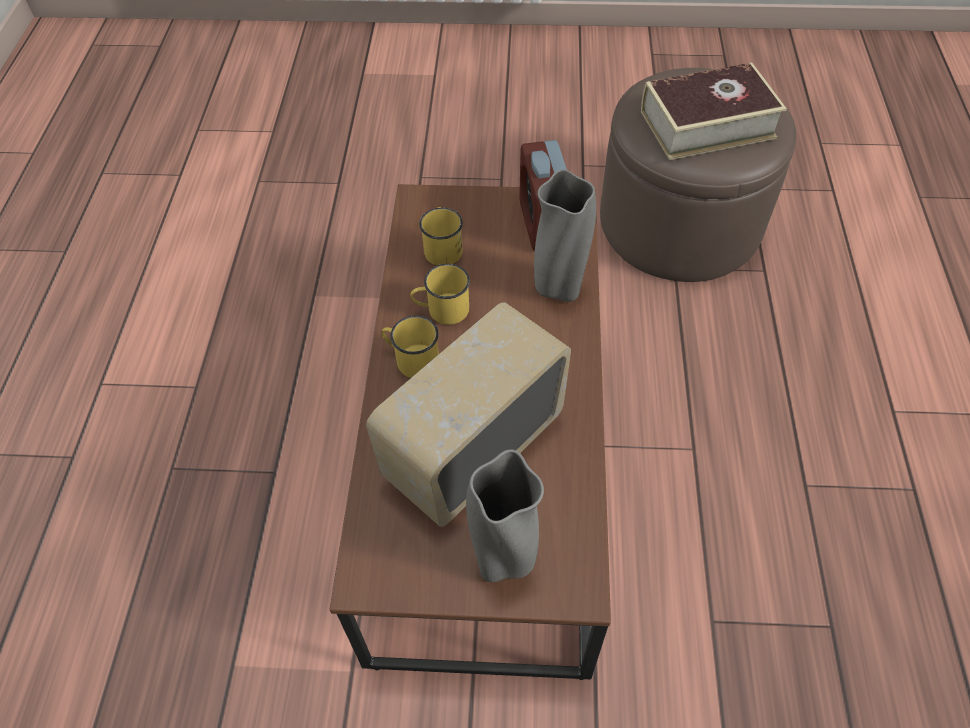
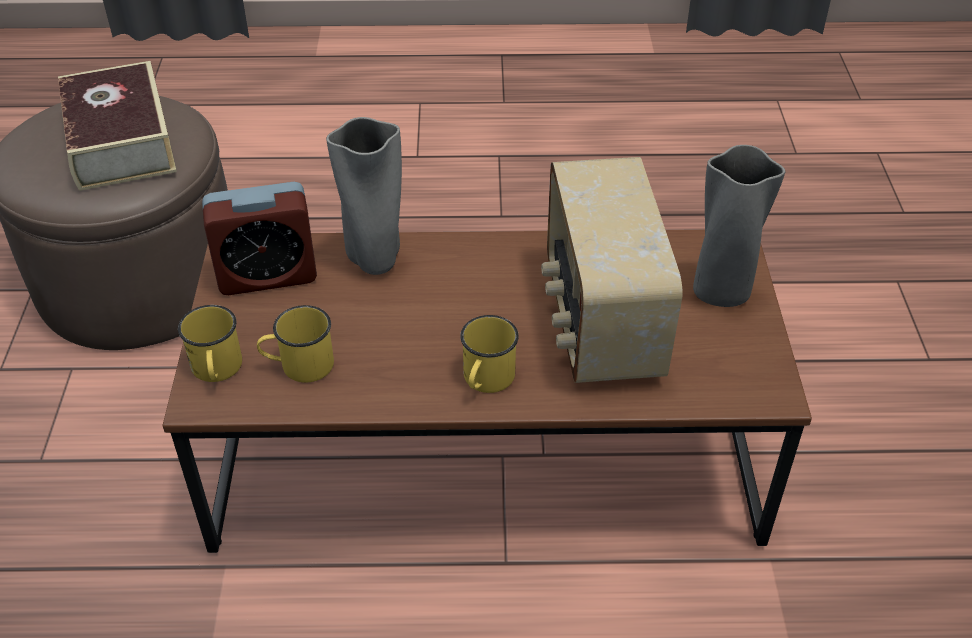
camera: 95 degrees left, 10 degrees down
radio [366,302,571,527] -> radio turned 45 degrees clockwise [541,157,683,383]
yellow mug [411,264,470,325] -> yellow mug moved to [178,305,242,382]

